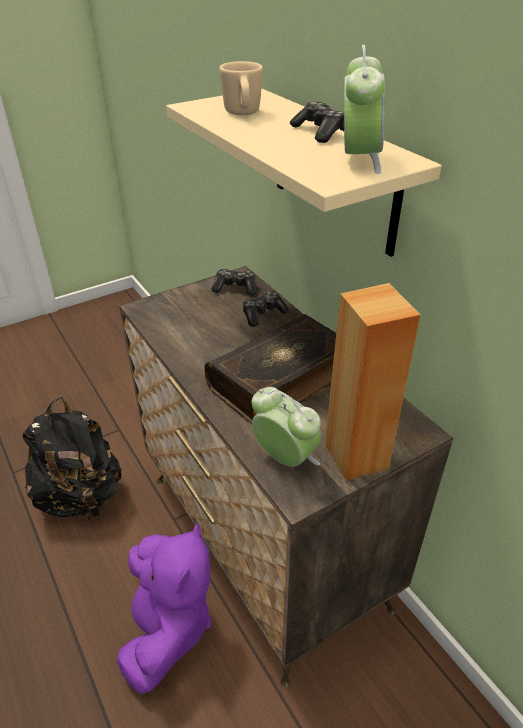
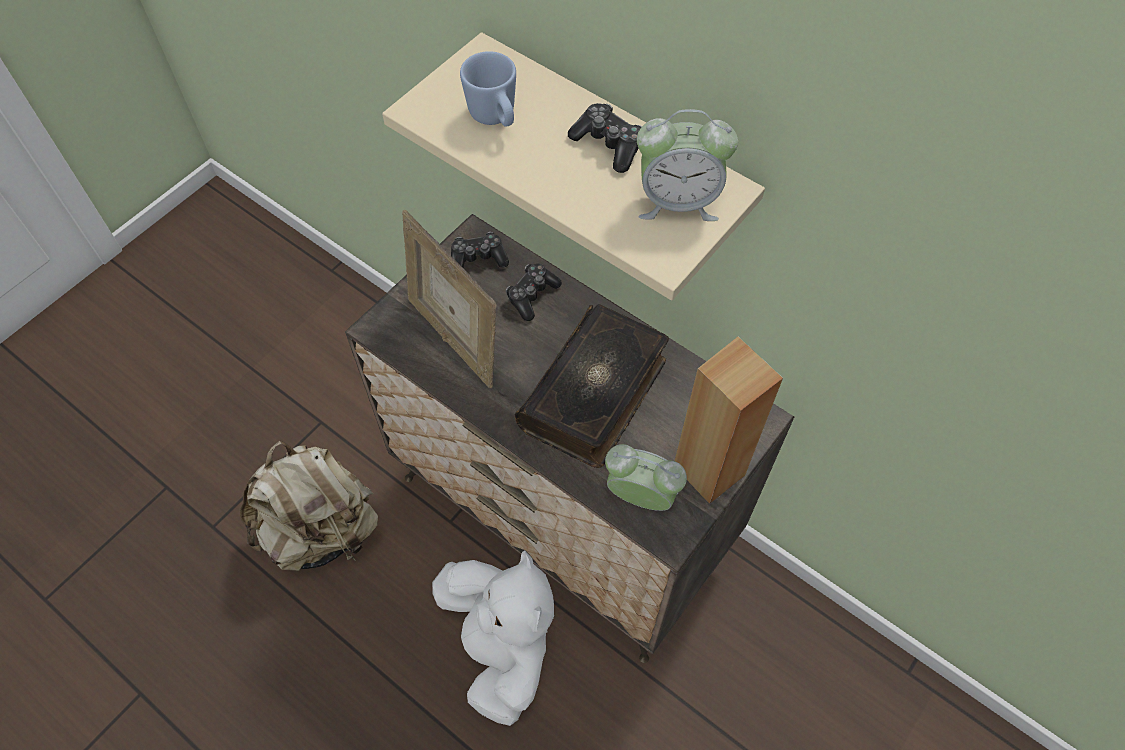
camera: 20 degrees left, 20 degrees up
black backpack [23,397,122,522] -> beige backpack [240,440,378,571]
purple plush toy [116,521,212,694] -> white plush toy [432,550,554,726]
beige mug [219,61,263,115] -> blue mug [460,51,516,127]
alarm clock [344,45,385,174] -> alarm clock turned 105 degrees clockwise [637,109,738,221]
none -> picture frame [402,210,497,388]

